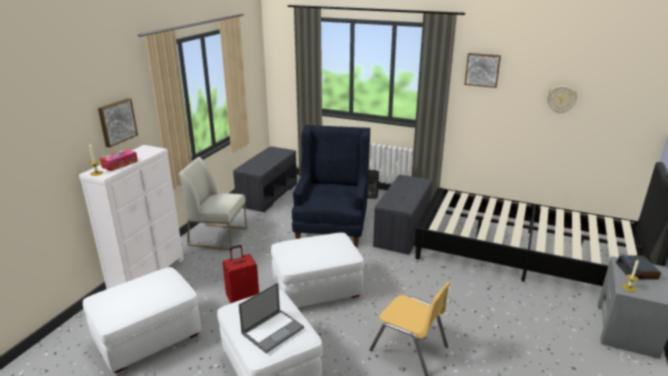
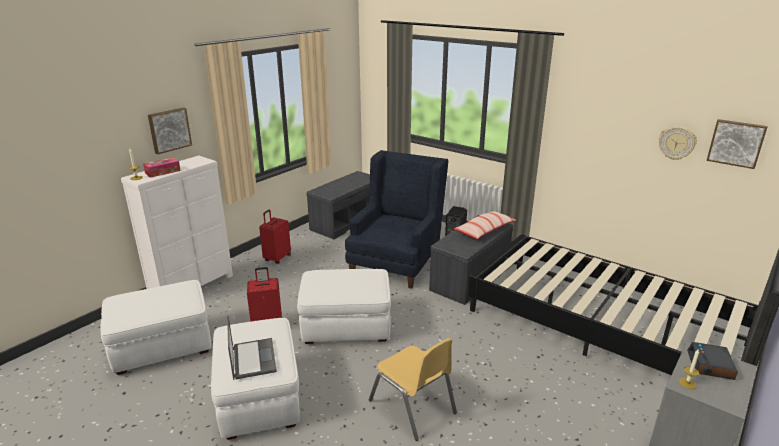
camera: 15 degrees right, 0 degrees up
white chair [179,157,247,251] -> red suitcase [259,210,291,264]
laptop [239,283,304,353] -> laptop turned 75 degrees counterclockwise [227,316,277,380]
picture [464,53,501,88] -> picture moved to [706,119,768,169]
none -> pillow [454,211,516,239]

